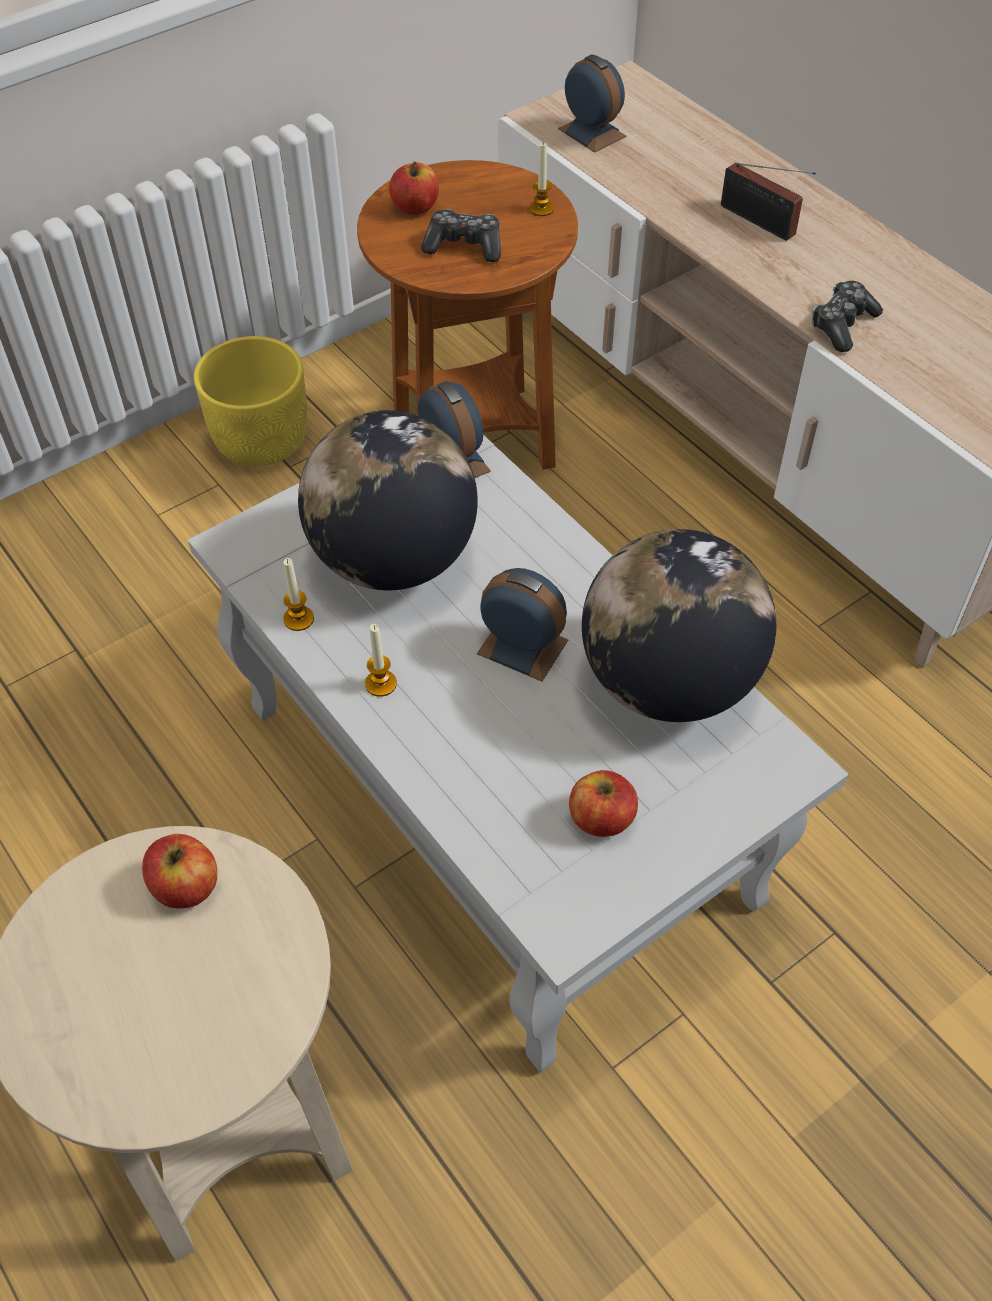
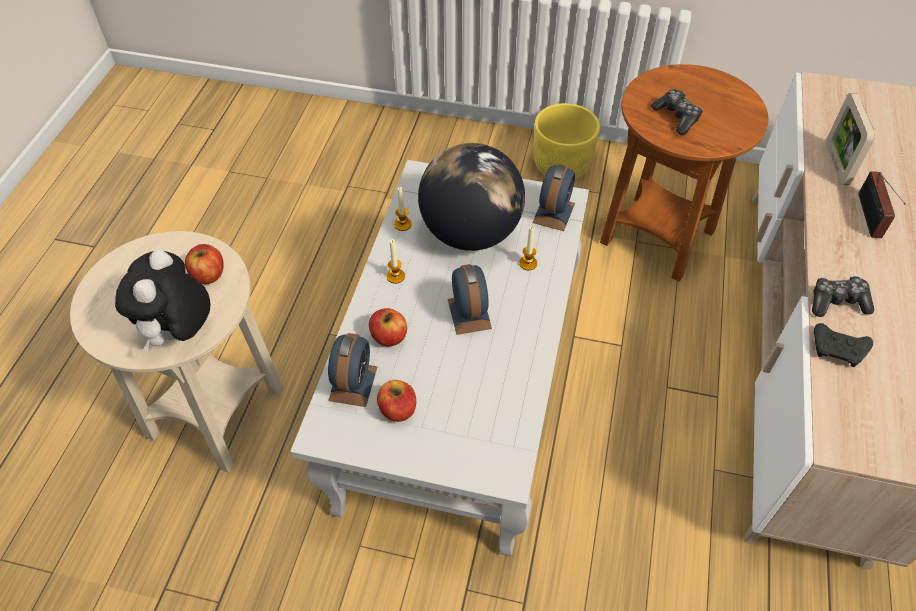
camera: 50 degrees right, 0 degrees up
apple [389,161,439,215] -> apple moved to [369,308,407,346]
candle [529,143,554,216] -> candle moved to [519,227,537,270]
alarm clock [558,55,627,153] -> alarm clock moved to [328,333,378,407]
globe [582,529,776,722] -> none
none -> plush toy [115,250,210,352]
none -> black game controller [814,323,873,367]
none -> picture frame [826,93,875,185]

